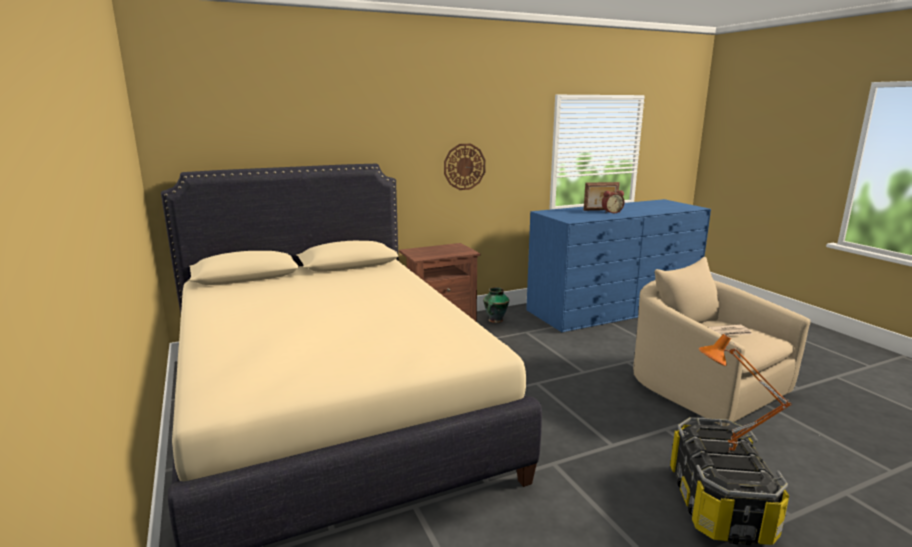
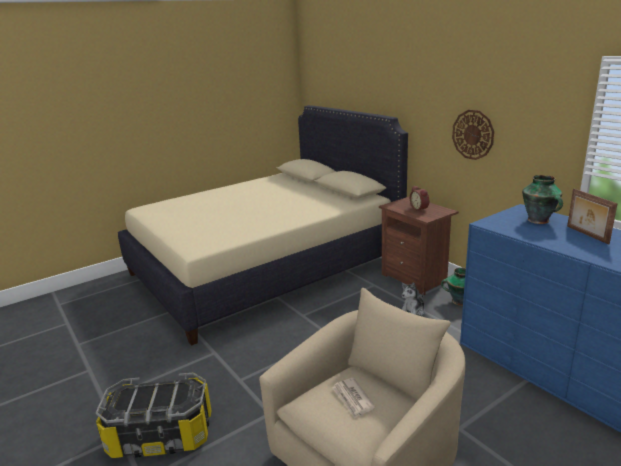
camera: 80 degrees right, 5 degrees up
alarm clock [602,190,625,213] -> alarm clock moved to [410,186,429,212]
orange table lamp [698,334,792,454] -> none
none -> plush toy [402,282,425,316]
none -> vase [522,175,563,224]

